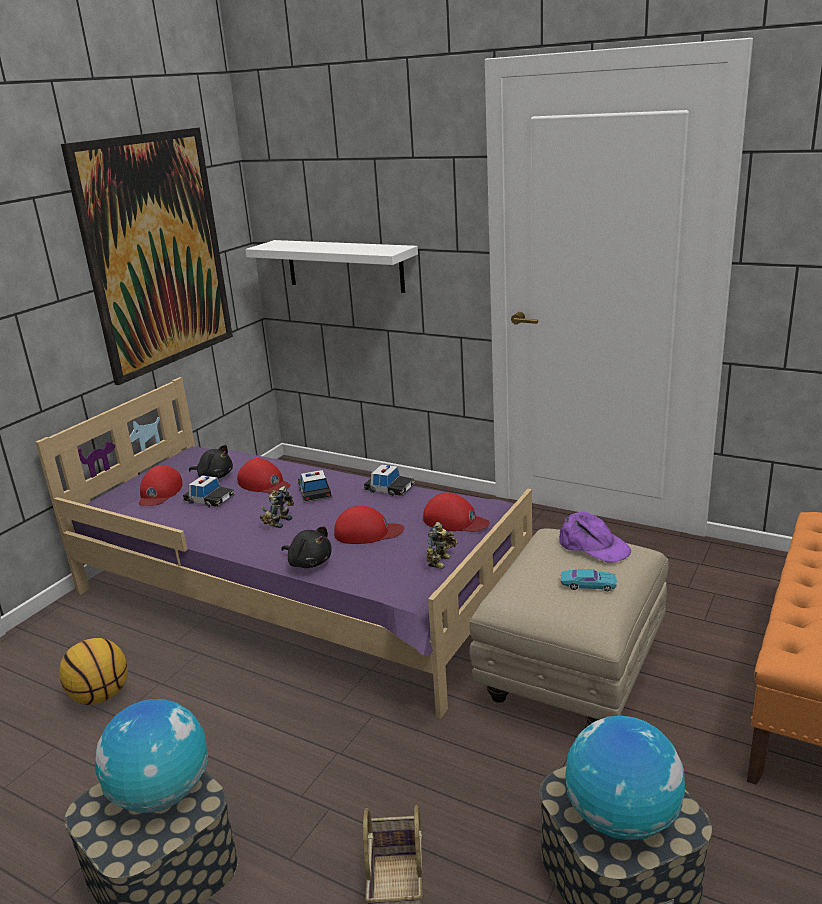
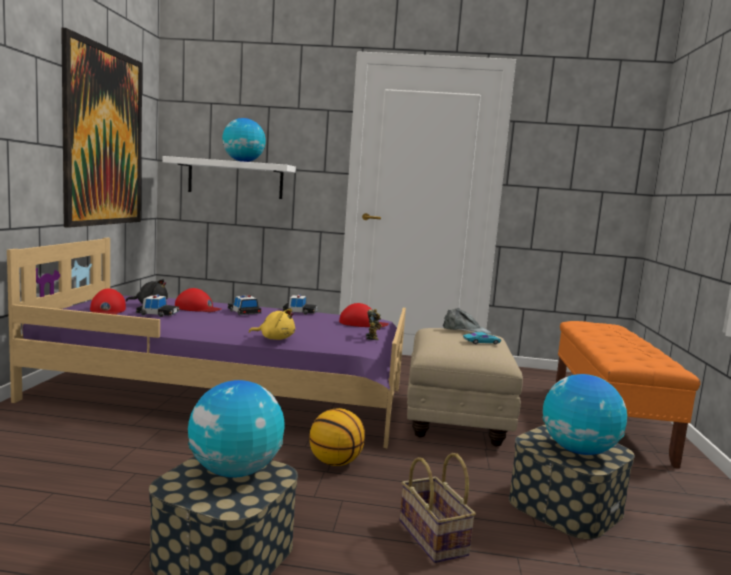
camera: 25 degrees left, 15 degrees down
basketball [59,638,128,705] -> basketball moved to [309,408,365,466]
toy robot [259,486,294,528] -> none
black plush toy [281,526,332,568] -> yellow plush toy [249,309,295,340]
red cap [334,506,404,544] -> none
purple cap [559,511,631,563] -> grey cap [443,308,492,334]
none -> globe [222,118,266,162]

